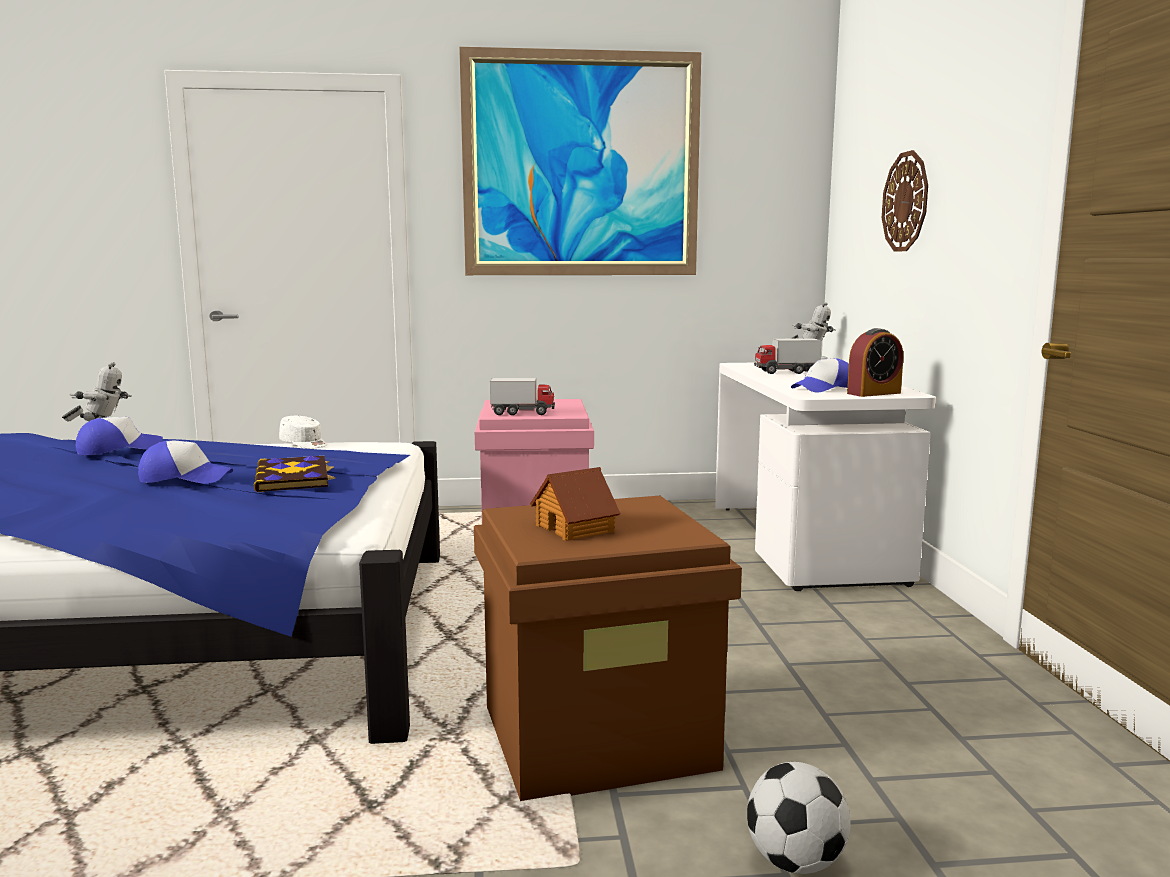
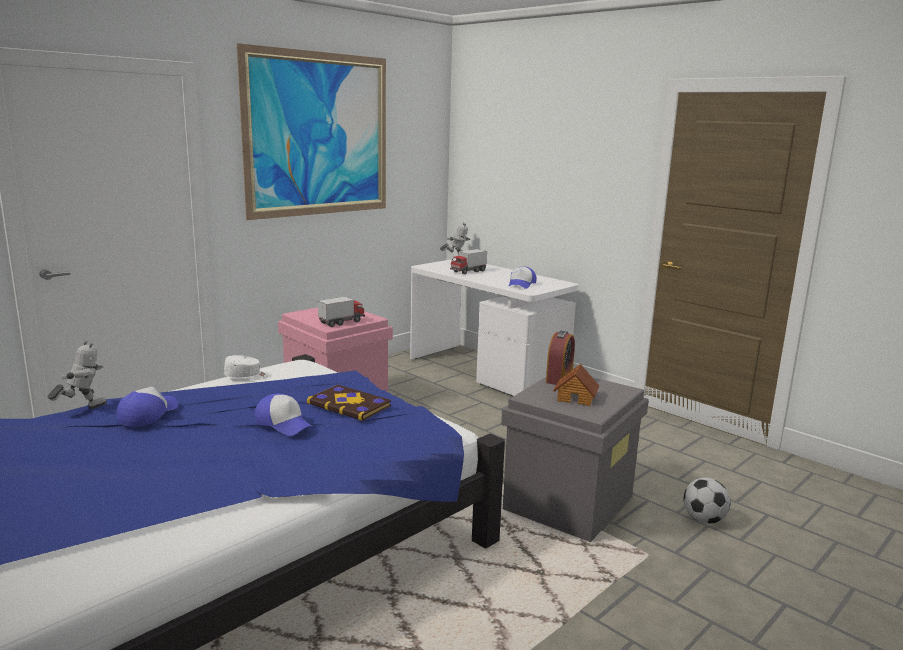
camera: 40 degrees left, 5 degrees up
cap [138,440,233,484] -> cap turned 75 degrees clockwise [255,394,312,436]
brown storage box [474,496,742,801] -> grey storage box [501,377,649,542]
alarm clock [847,328,903,397] -> alarm clock moved to [546,331,575,385]
wall clock [882,150,928,252] -> none

